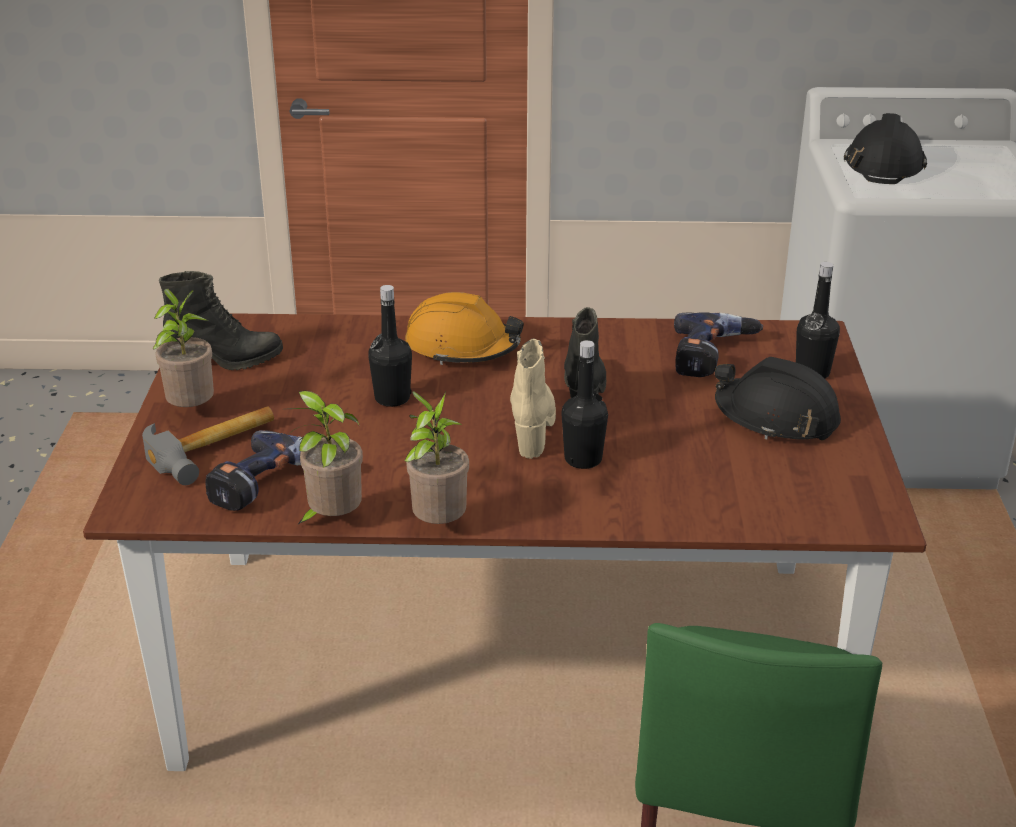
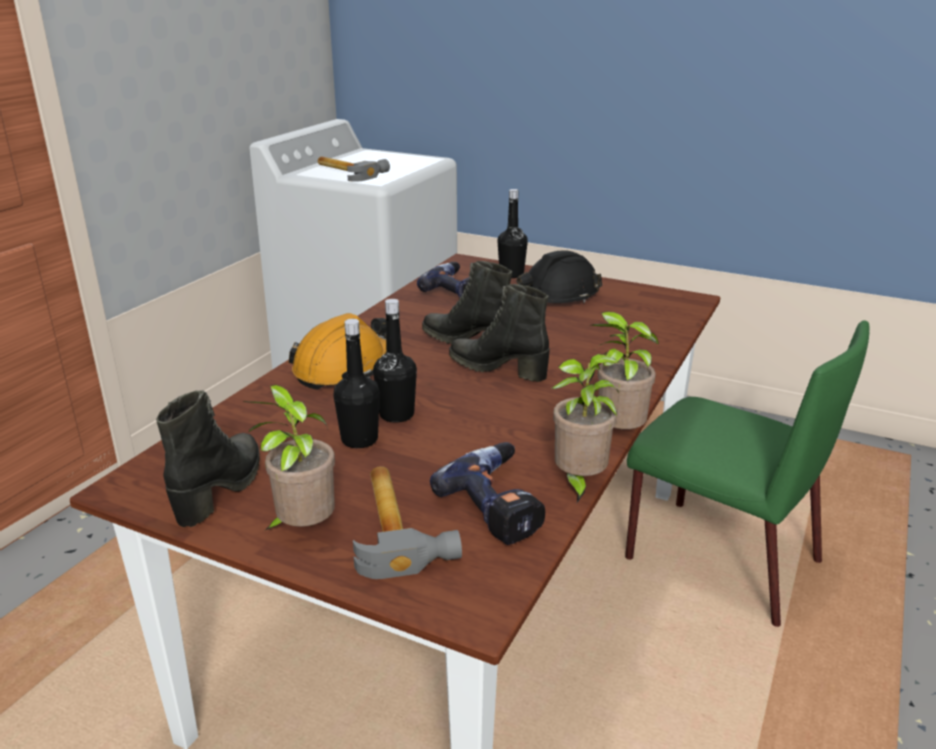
camera: 65 degrees left, 5 degrees down
beige boot [510,338,556,459] -> black boot [449,284,550,382]
black bottle [561,340,608,469] -> black bottle moved to [333,319,380,448]
black hard hat [844,113,927,184] -> hammer [318,156,390,182]

